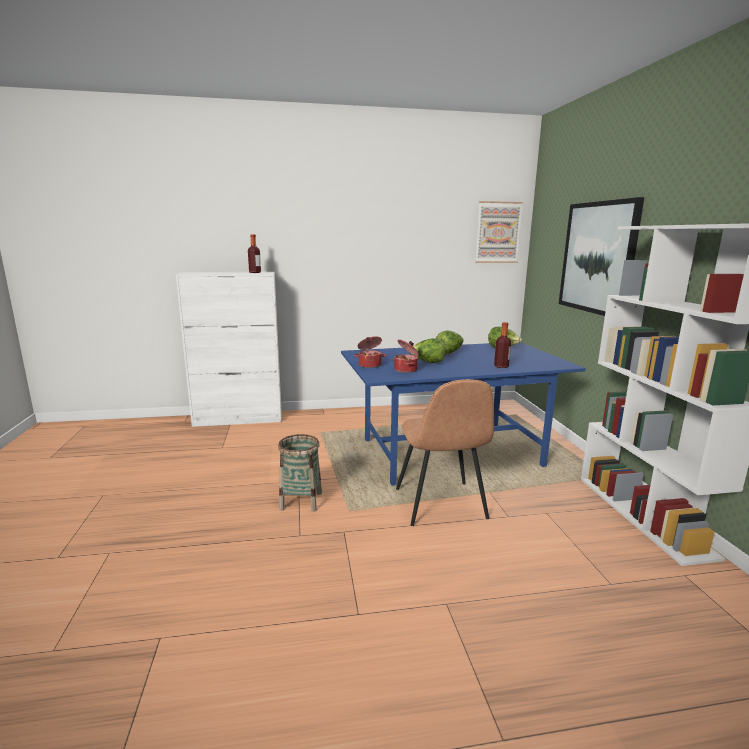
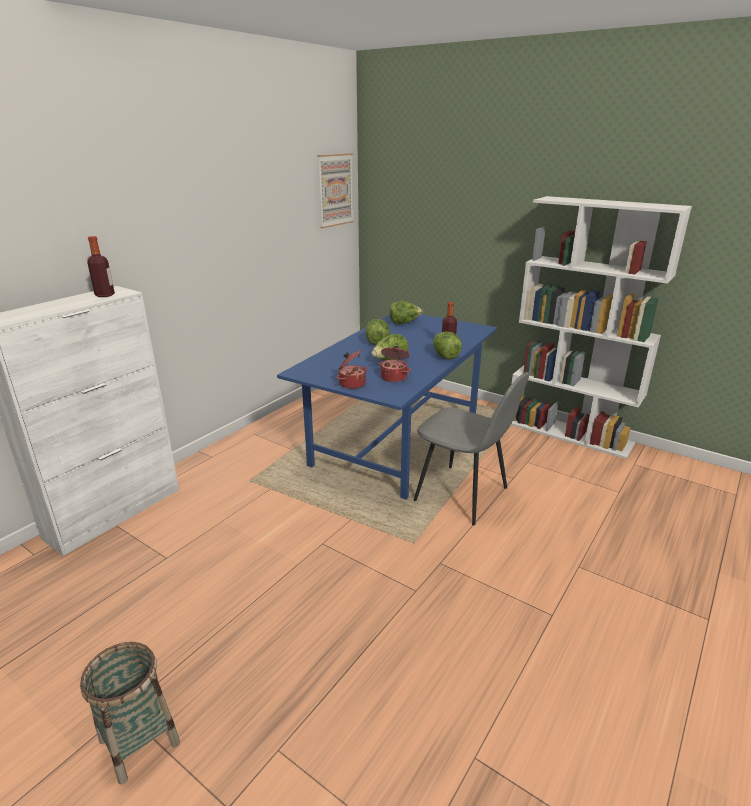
camera: 45 degrees left, 10 degrees up
basket [278,434,322,512] -> basket moved to [80,642,180,785]
brown chair [396,379,494,526] -> grey chair [414,372,529,525]
picture [559,197,644,316] -> none
none -> lettuce [433,332,462,360]

